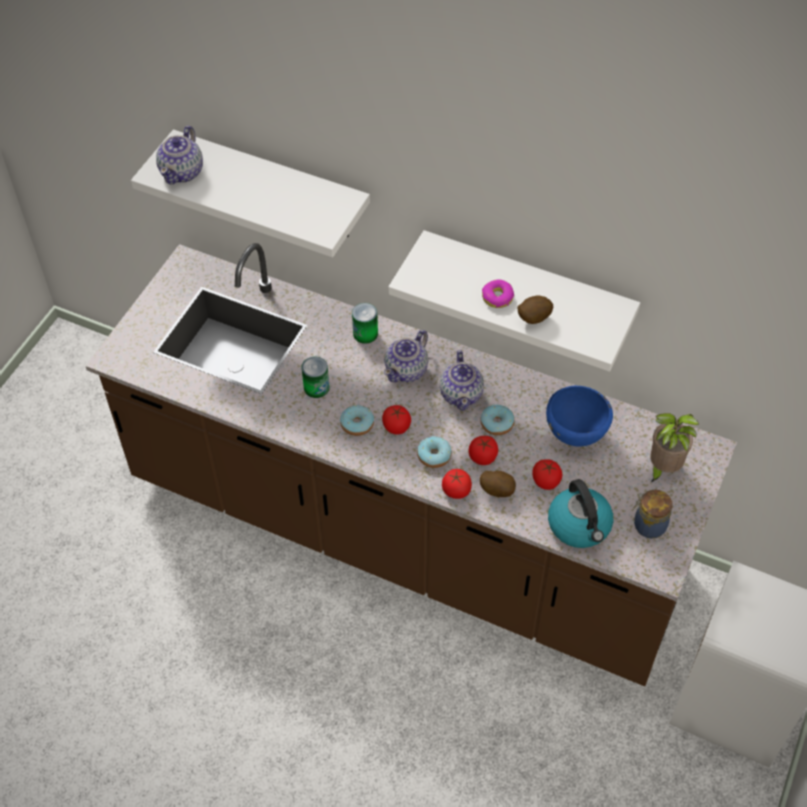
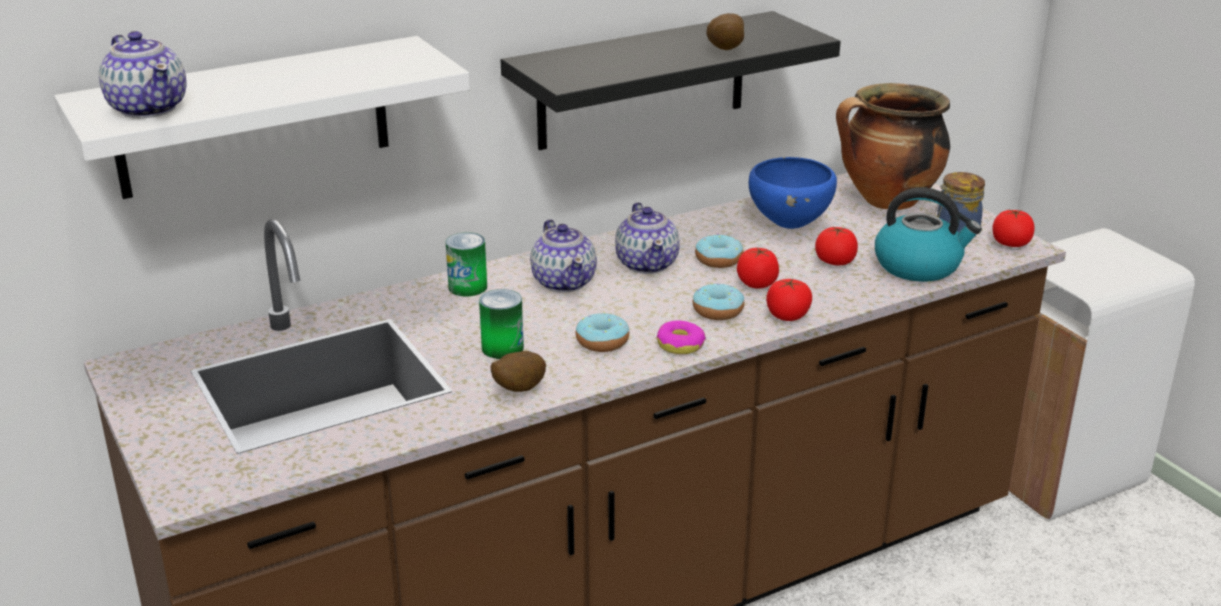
camera: 55 degrees left, 25 degrees down
tomato [382,405,411,435] -> tomato moved to [993,209,1035,247]
white shelf [388,230,640,372] -> black shelf [501,11,841,150]
teapot [439,350,484,411] -> teapot turned 45 degrees clockwise [615,202,680,274]
potato [480,471,516,497] -> potato moved to [491,351,546,392]
donut [482,280,514,308] -> donut moved to [657,320,706,354]
potted plant [650,413,699,483] -> cooking pot [836,83,950,210]

